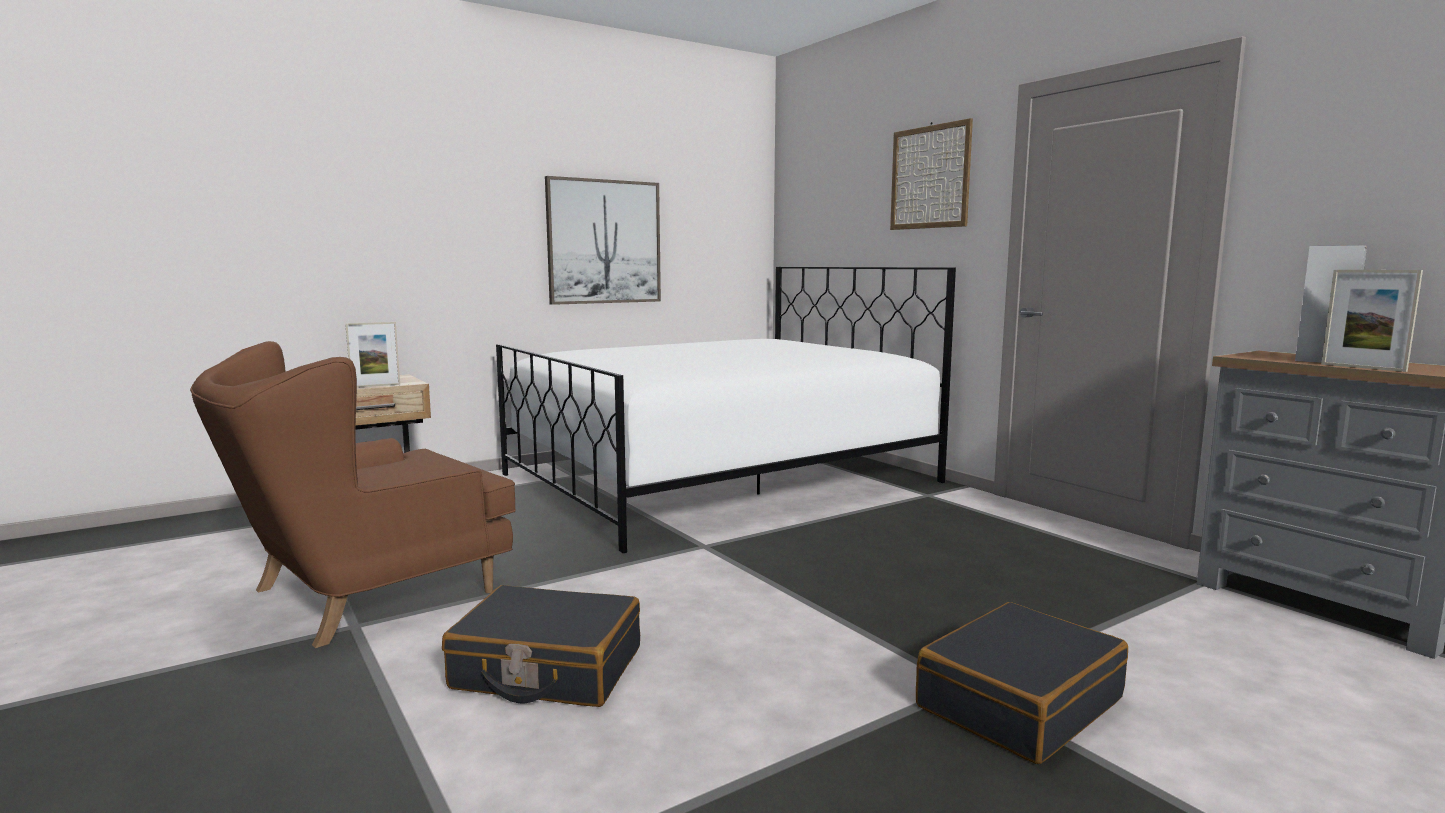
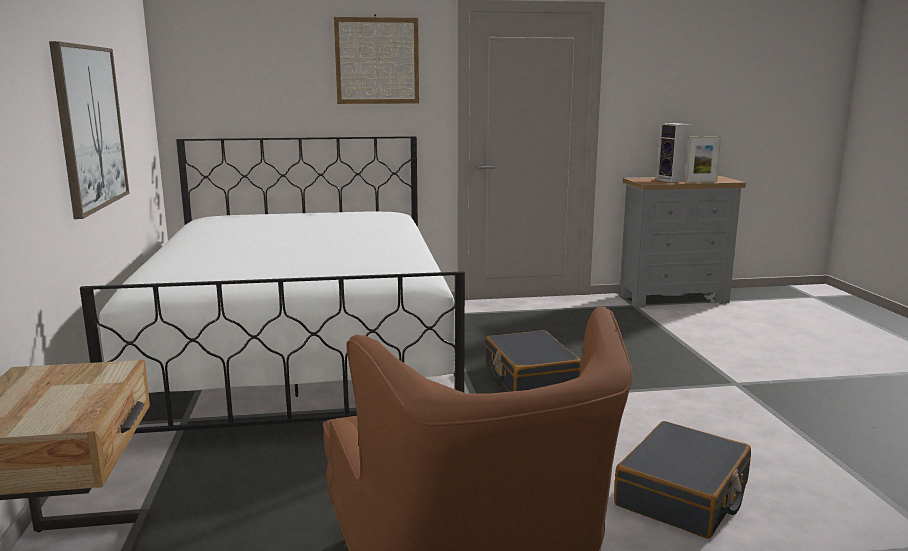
camera: 65 degrees left, 5 degrees up
picture frame [345,322,400,388] -> none
black suitcase [916,602,1128,764] -> black suitcase moved to [485,330,581,392]

